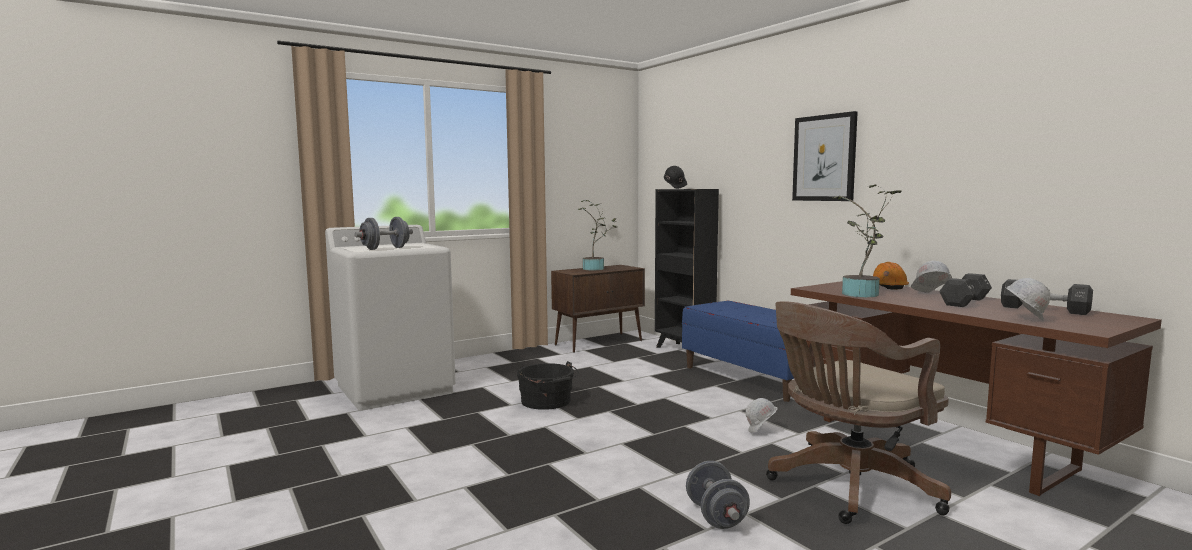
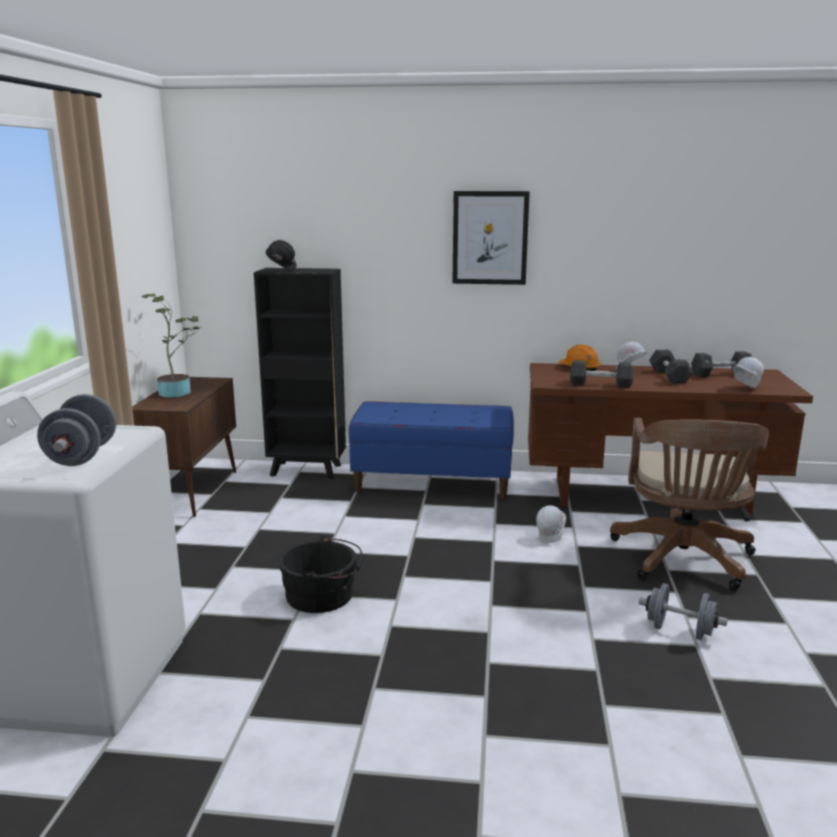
camera: 50 degrees left, 10 degrees up
potted plant [832,185,902,297] -> black dumbbell [570,360,633,388]

